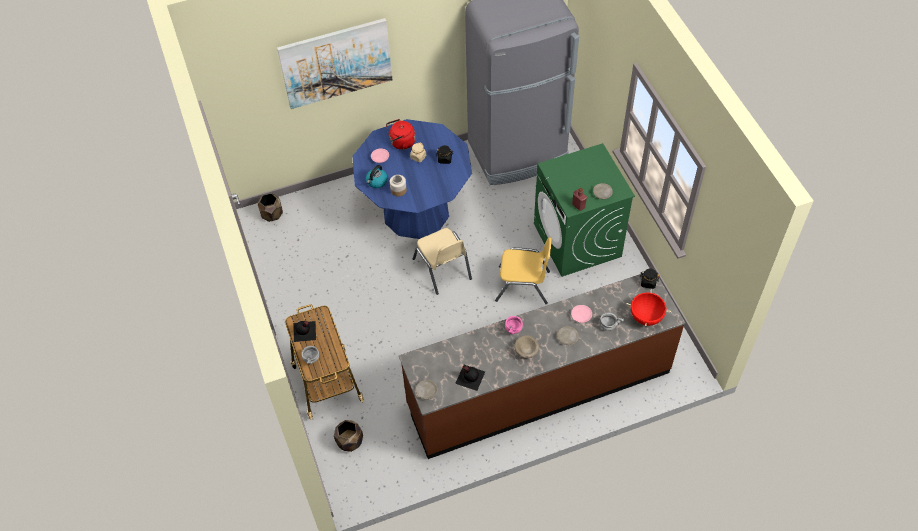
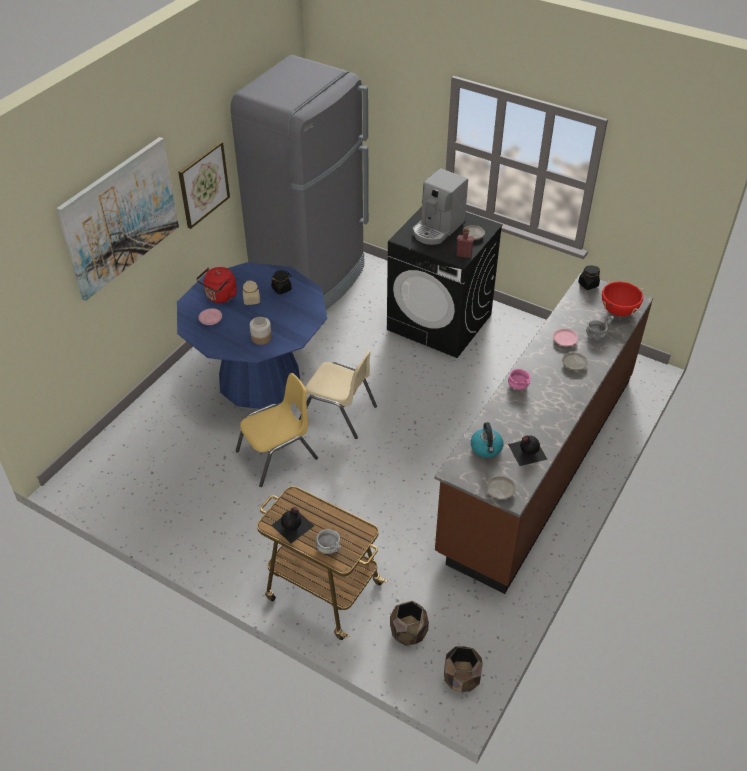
camera: 40 degrees left, 10 degrees down
brown planter [258,193,283,222] -> brown planter moved to [444,647,482,692]
kettle [366,165,388,188] -> kettle moved to [471,422,503,458]
yellow chair [495,237,552,304] -> yellow chair moved to [236,373,318,487]
beige bowl [514,335,539,358] -> none
green washing machine [534,143,635,277] -> black washing machine [387,207,503,358]
none -> picture [178,141,230,229]
none -> coffee machine [413,168,468,245]

